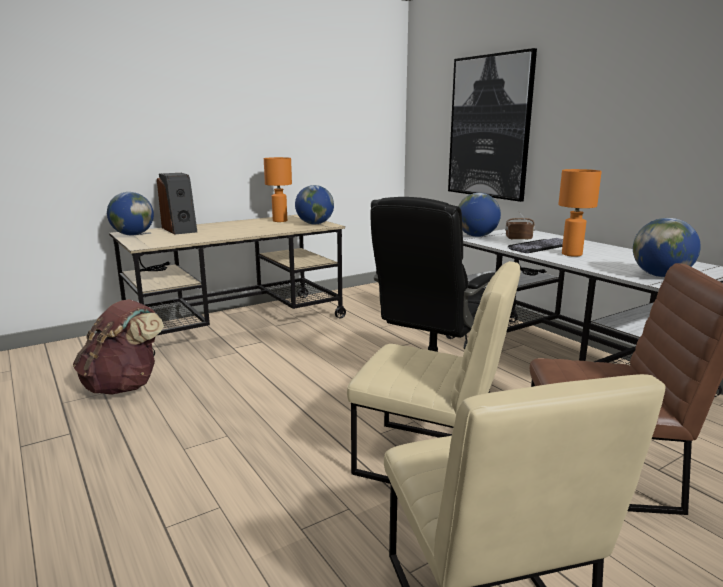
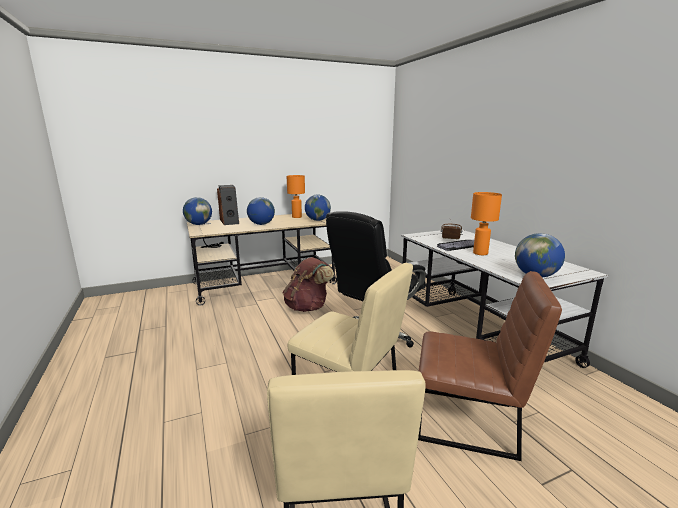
camera: 10 degrees right, 0 degrees up
brown backpack [73,299,164,395] -> brown backpack moved to [283,257,334,312]
picture [448,48,537,202] -> none
globe [458,193,501,237] -> globe moved to [247,197,275,225]

